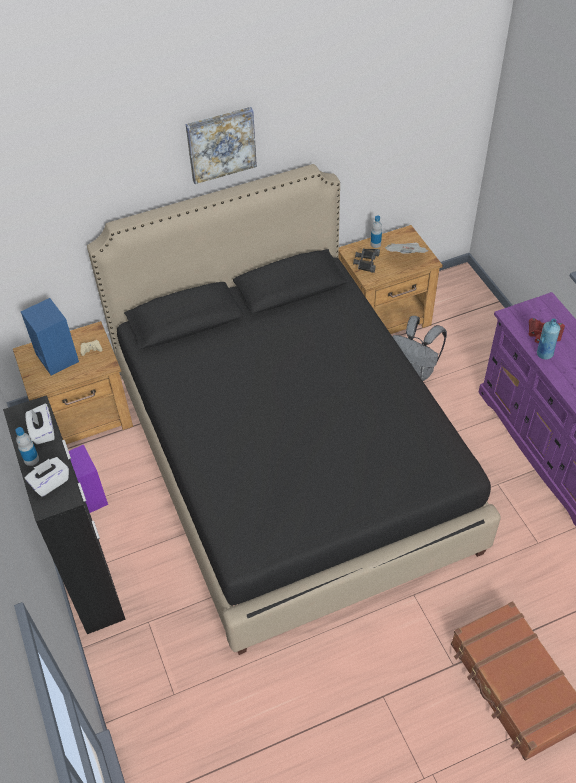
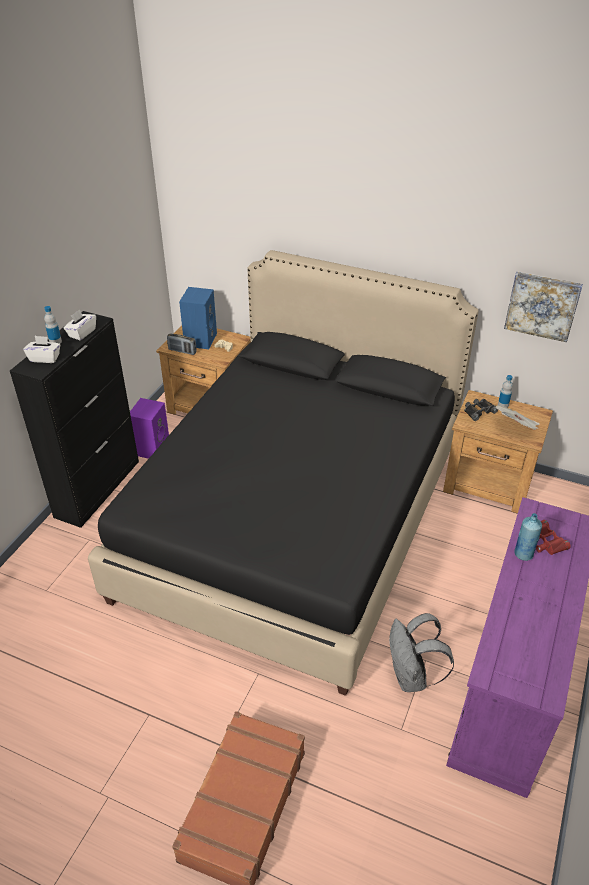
camera: 45 degrees right, 10 degrees down
picture [186,107,257,184] -> picture moved to [504,272,583,342]
grey backpack [392,316,447,381] -> grey backpack moved to [389,613,454,692]
none -> radio [167,333,196,355]

